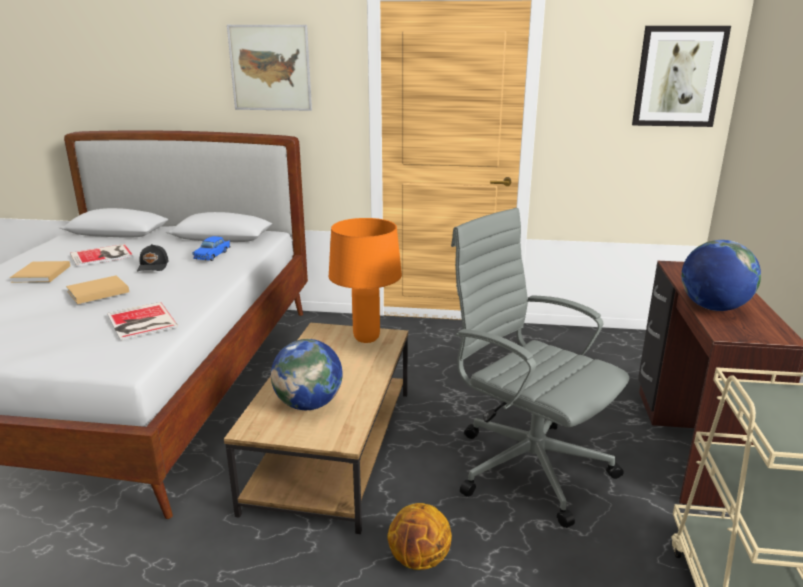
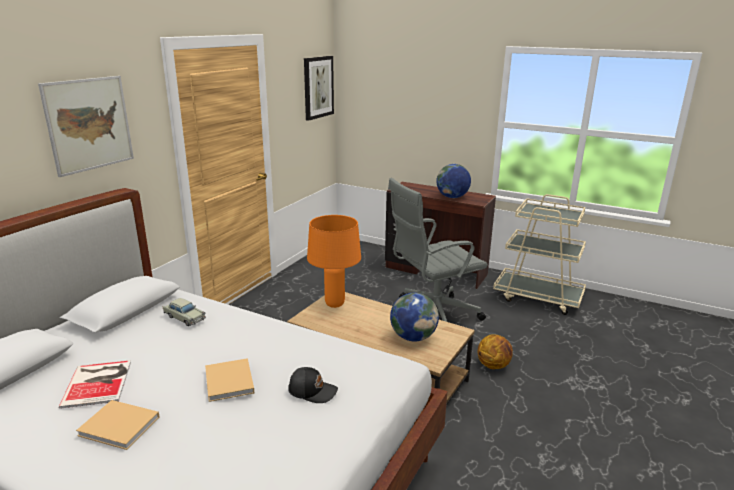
camera: 70 degrees left, 0 degrees up
book [107,302,178,340] -> none
black cap [137,244,169,271] -> black cap moved to [288,367,338,403]
blue toy car [192,236,231,261] -> beige toy car [163,298,206,326]

